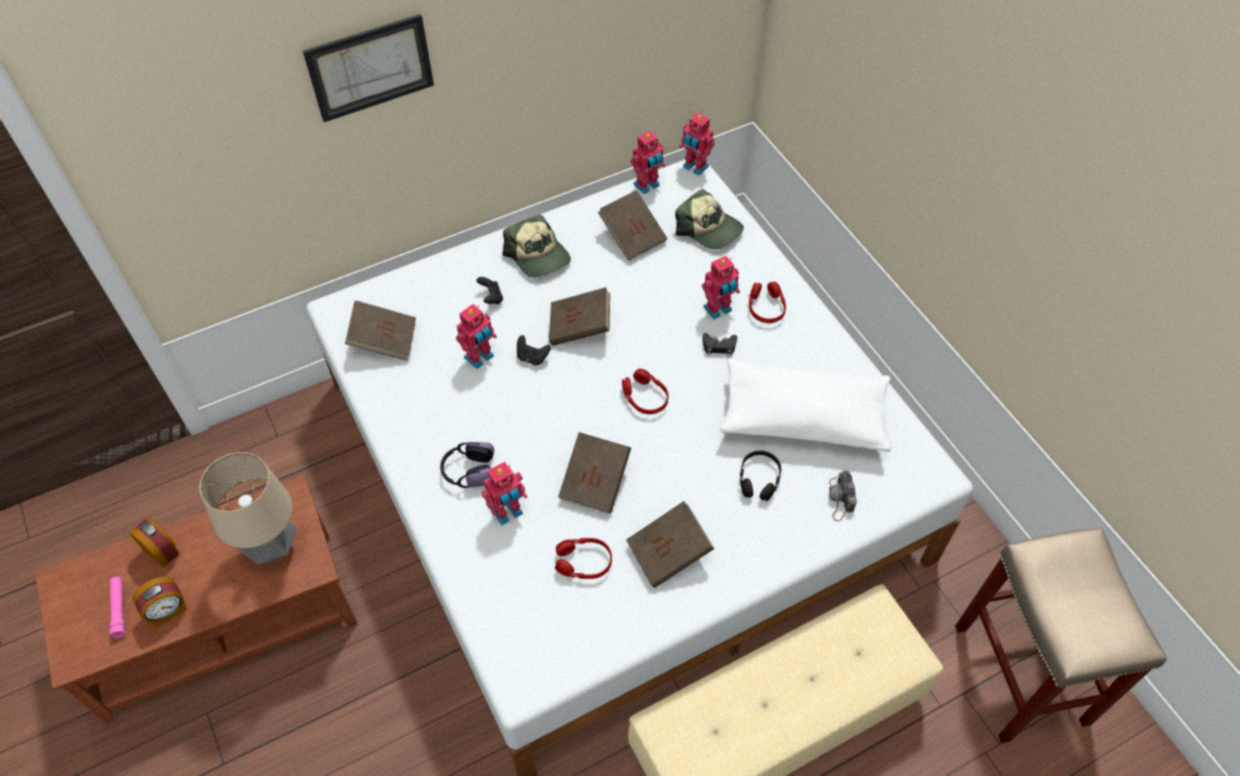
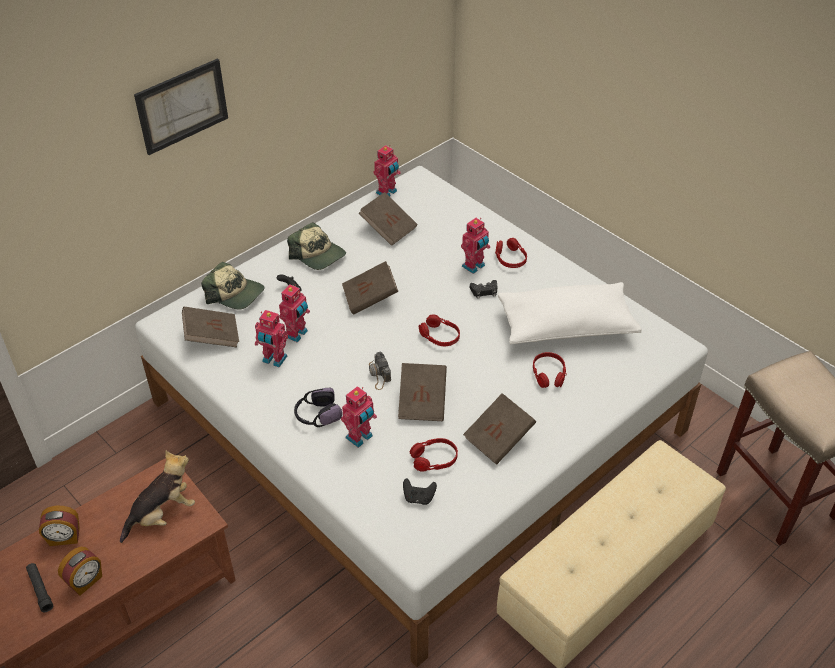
camera: 15 degrees left, 10 degrees down
pink flashlight [109,577,125,638] -> black flashlight [26,563,53,612]
alarm clock [129,518,180,568] -> alarm clock turned 150 degrees clockwise [39,506,80,546]
table lamp [200,452,297,565] -> plush toy [120,450,195,543]
black game controller [517,335,551,366] -> black game controller moved to [403,478,437,505]
cap [675,189,744,250] -> cap moved to [201,261,264,310]
toy robot [679,112,715,176] -> toy robot moved to [255,310,288,367]
black headphones [739,450,781,501] -> red headphones [533,352,567,388]
camera [829,470,857,521] -> camera moved to [369,352,391,390]

